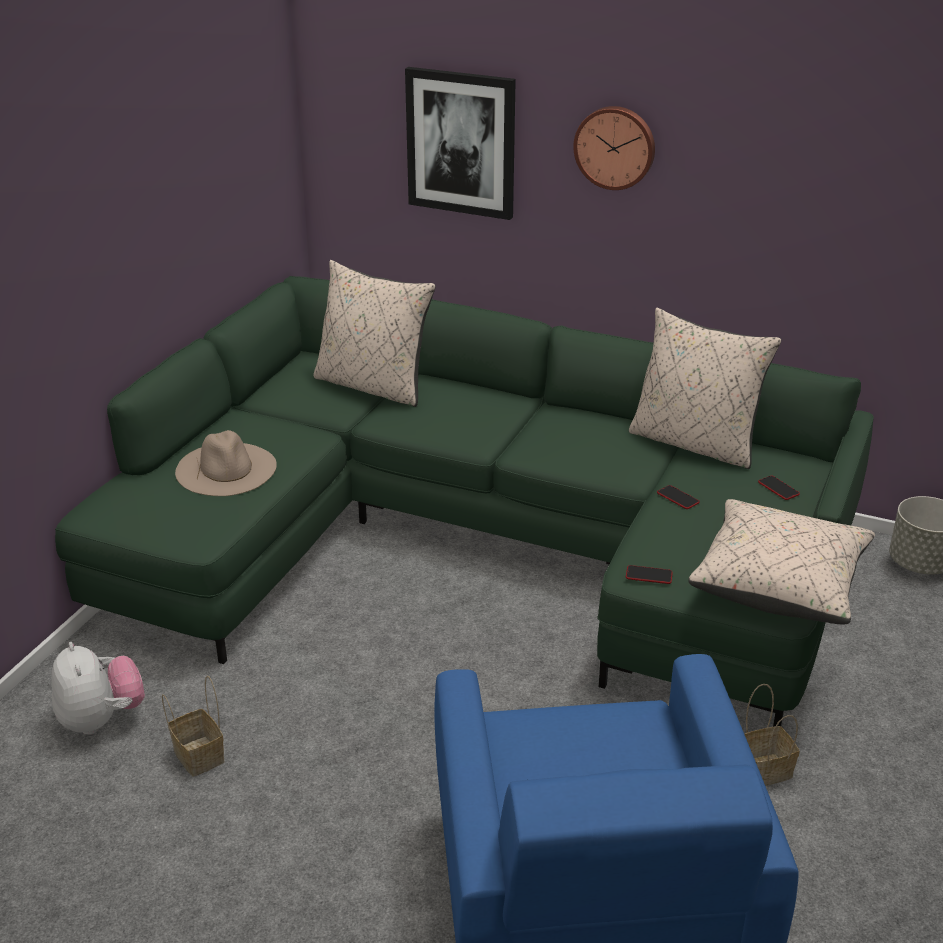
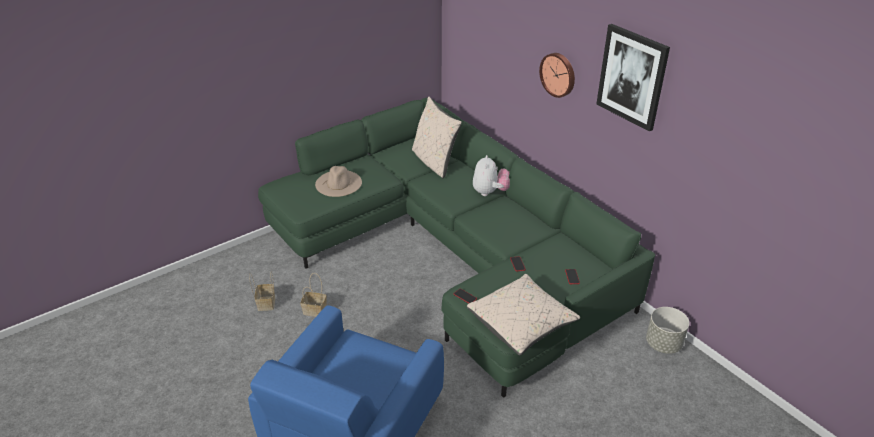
camera: 30 degrees right, 5 degrees up
plush toy [51,642,145,735] -> plush toy moved to [473,155,510,196]
picture [405,67,516,220] -> picture moved to [596,24,670,131]
beige pillow [629,308,781,469] -> none
basket [744,684,800,786] -> basket moved to [300,273,327,317]

